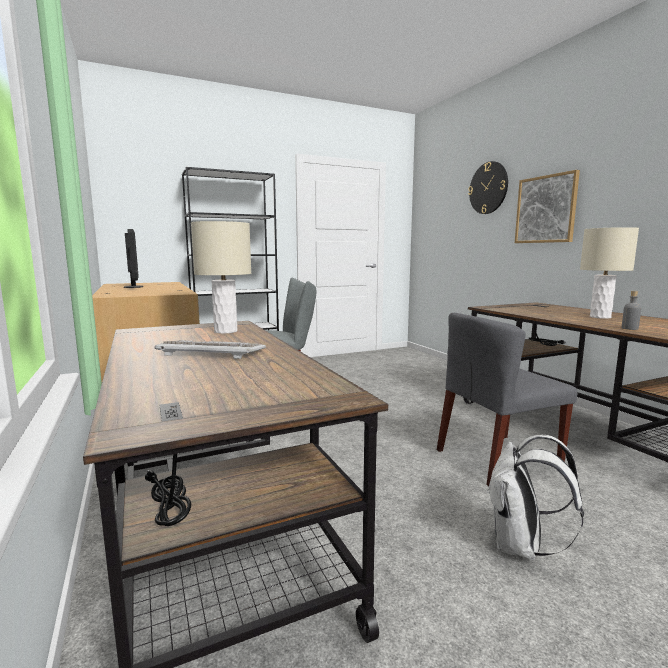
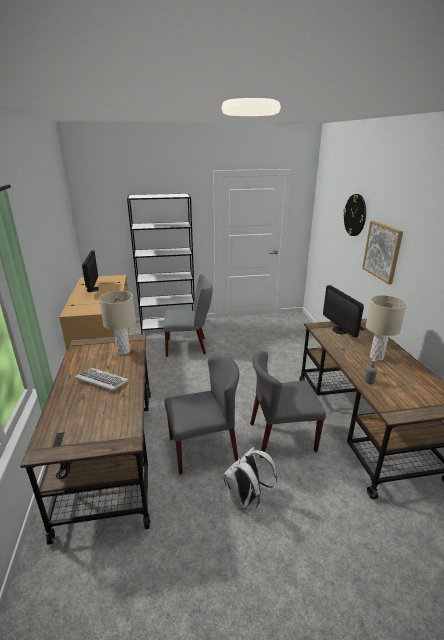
camera: 15 degrees right, 15 degrees up
none -> grey chair [164,355,239,474]
none -> monitor [323,285,364,337]

